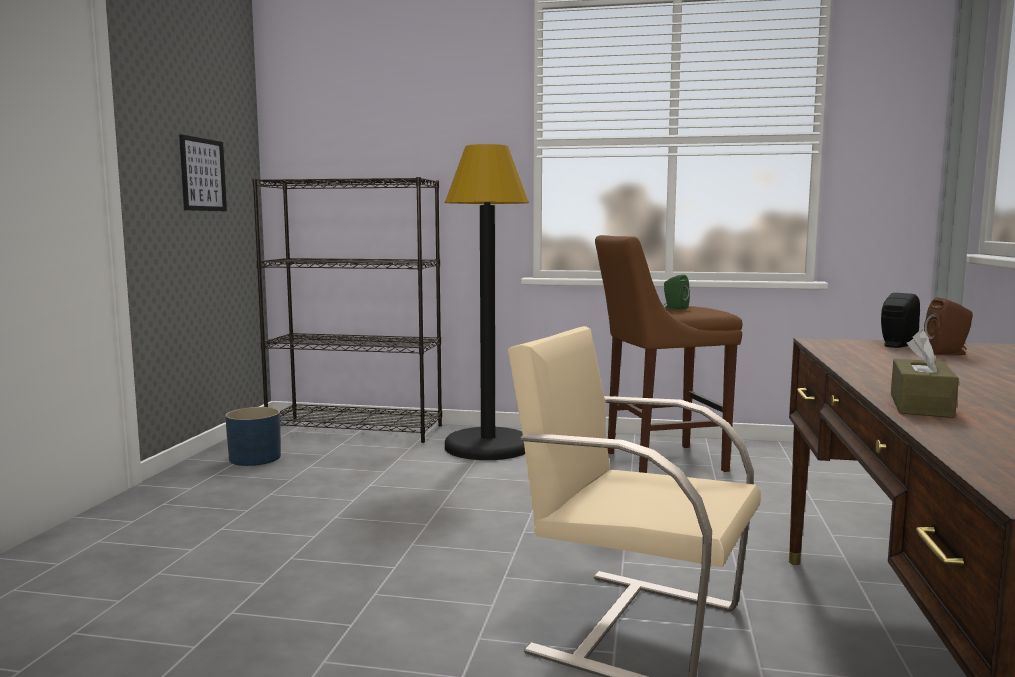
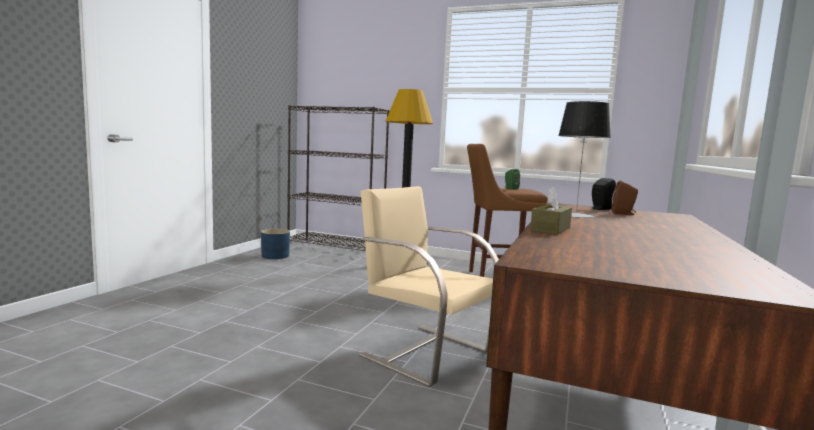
camera: 10 degrees right, 0 degrees up
picture [179,134,227,211] -> none
none -> table lamp [558,101,611,218]

